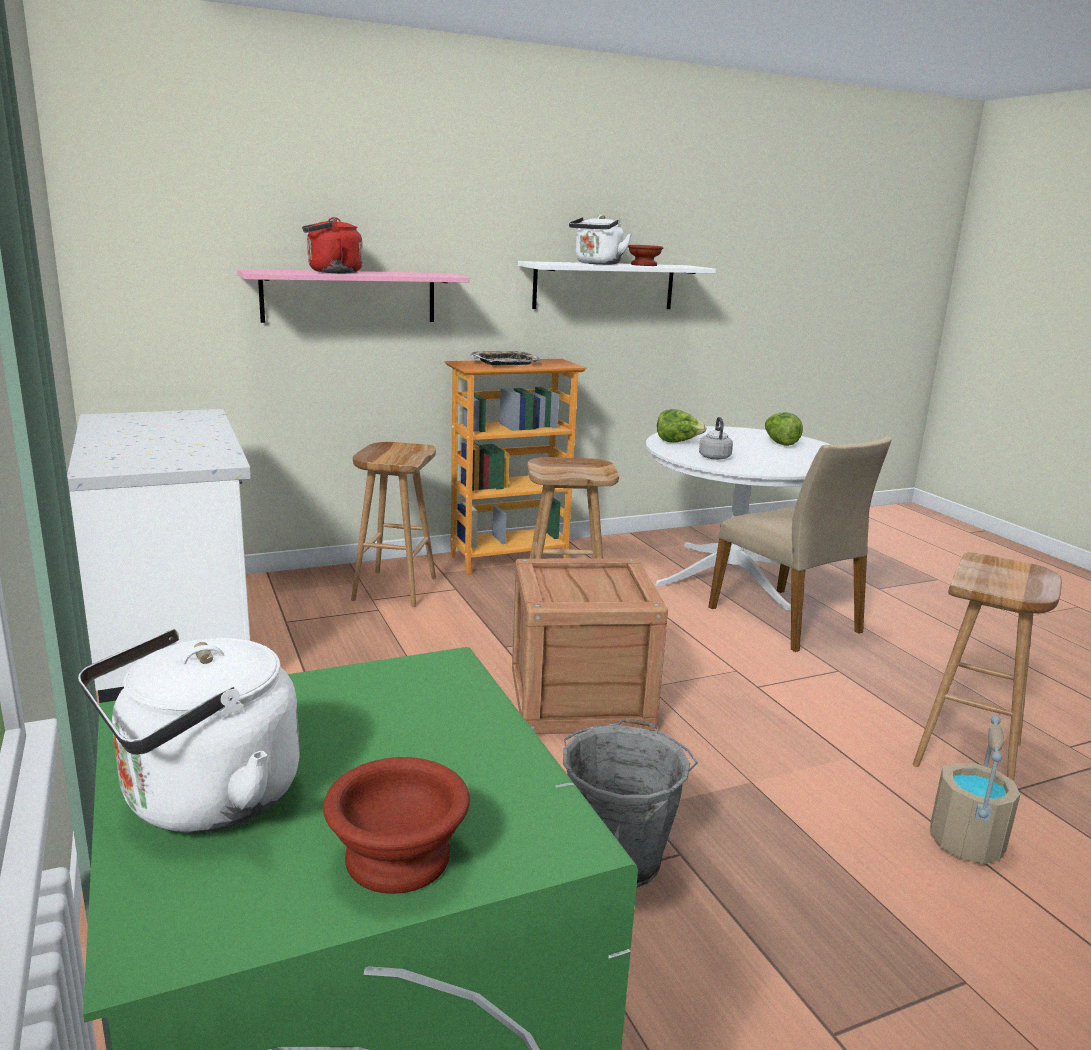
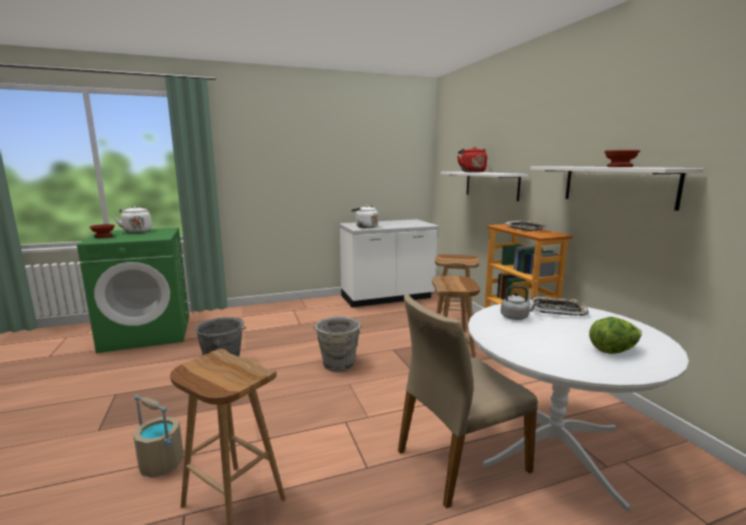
camera: 95 degrees right, 5 degrees down
pink shelf [237,269,470,323] -> white shelf [440,172,528,201]
crate [512,558,668,734] -> grey bucket [312,316,362,372]
white kettle [569,215,632,265] -> white kettle moved to [351,205,378,228]
lettuce [657,409,707,443] -> tray [527,297,589,316]

